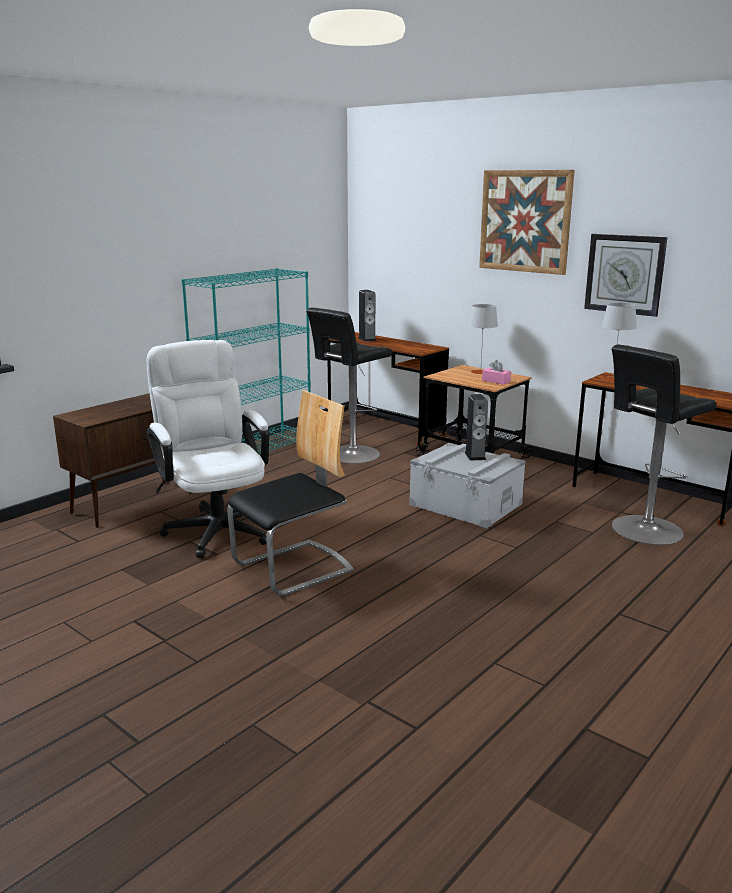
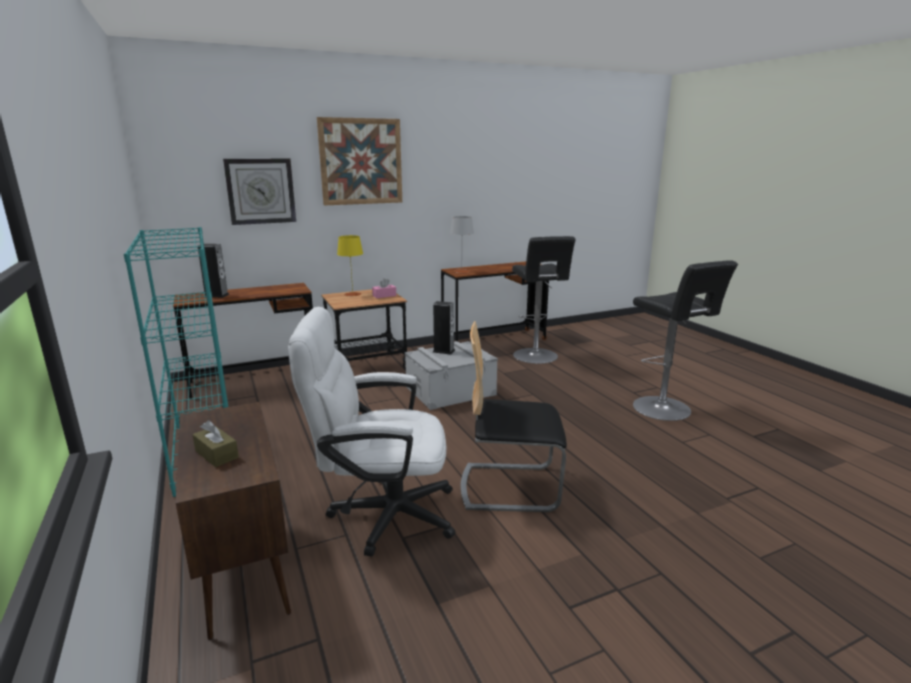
camera: 65 degrees left, 0 degrees up
chair [227,390,354,596] -> chair turned 75 degrees counterclockwise [461,321,567,512]
black stool [306,308,392,463] -> black stool moved to [633,261,738,421]
grey table lamp [468,304,498,374] -> yellow table lamp [337,235,363,297]
wall clock [584,234,667,317] -> wall clock moved to [223,158,296,225]
none -> brown tissue box [192,420,239,467]

